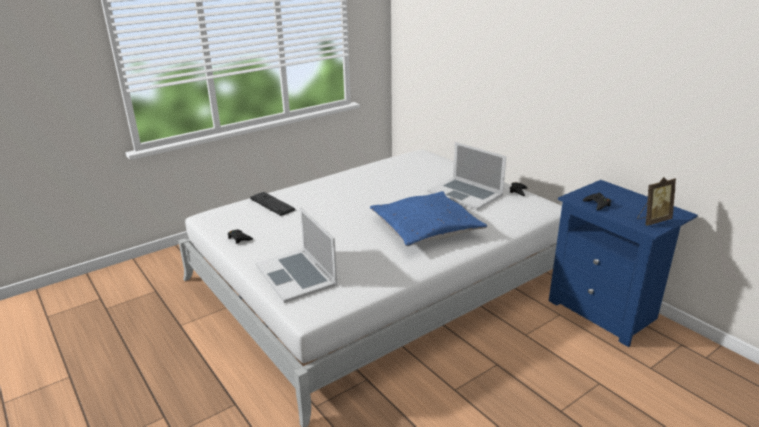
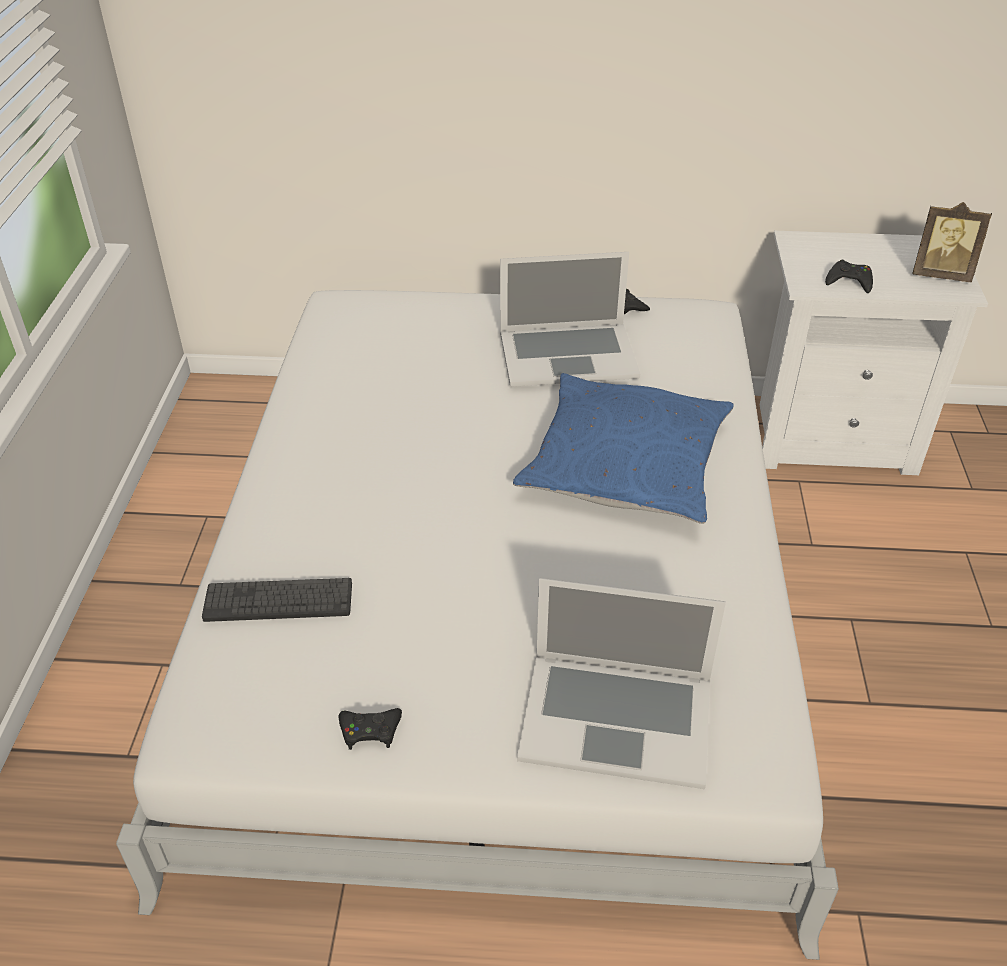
camera: 50 degrees left, 15 degrees up
blue nightstand [549,180,698,347] -> white nightstand [760,231,988,475]
picture frame [637,177,676,226] -> picture frame turned 90 degrees clockwise [913,202,992,282]

